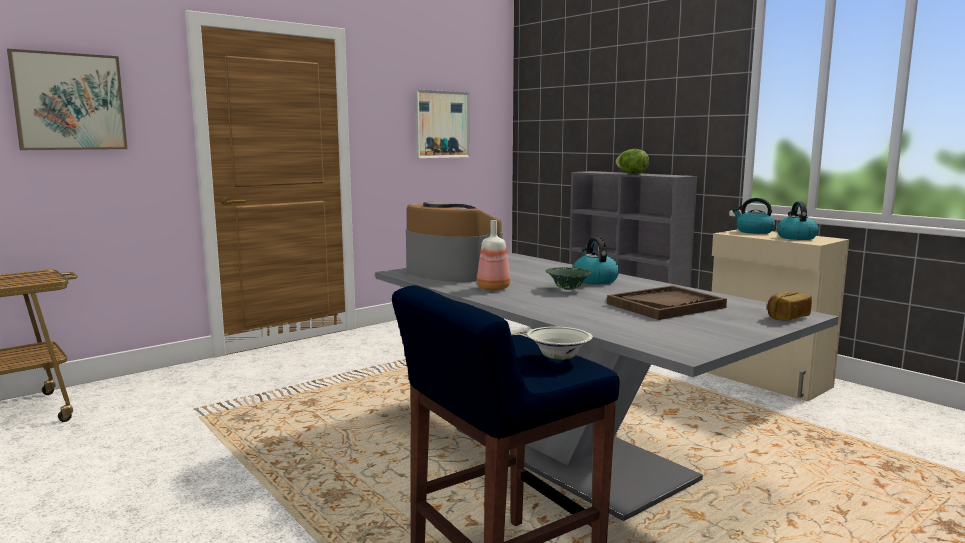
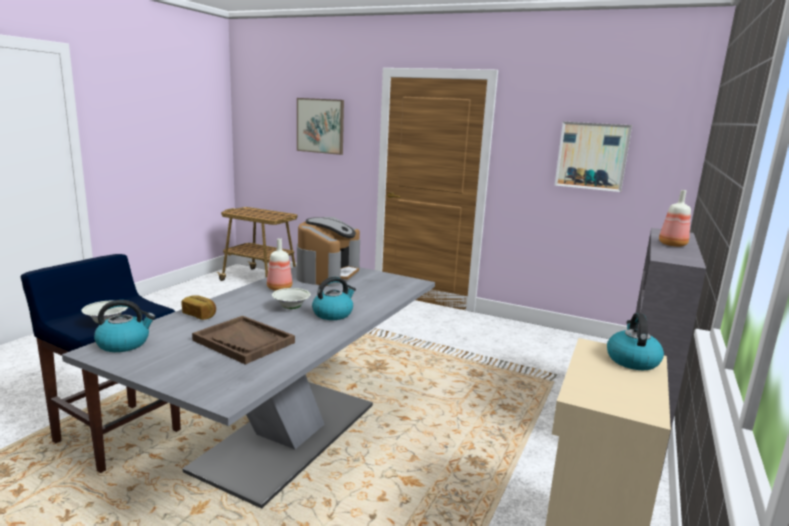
camera: 65 degrees right, 5 degrees up
green bowl [546,267,592,290] -> white bowl [272,288,311,309]
lettuce [616,149,649,174] -> bottle [659,190,691,247]
bread [767,291,812,320] -> bread moved to [181,295,216,320]
kettle [777,201,819,240] -> kettle moved to [94,300,156,352]

